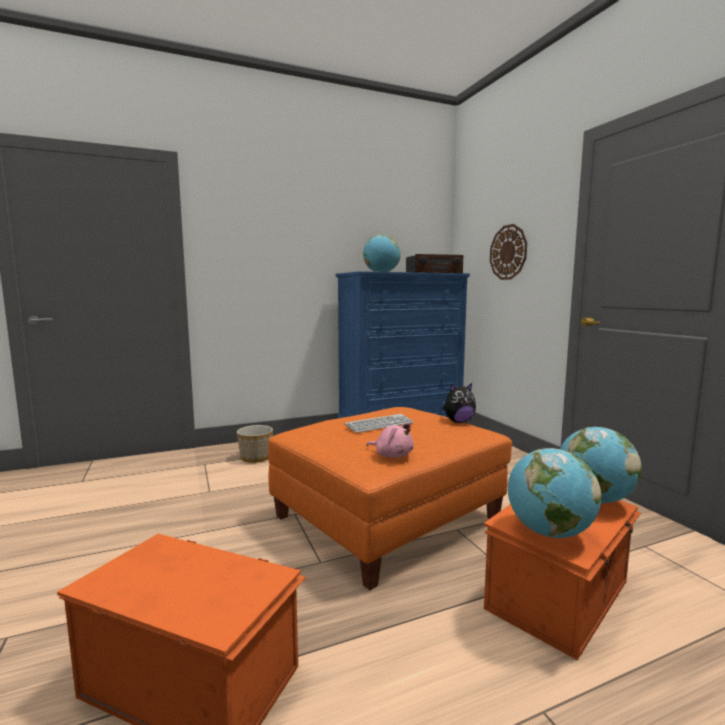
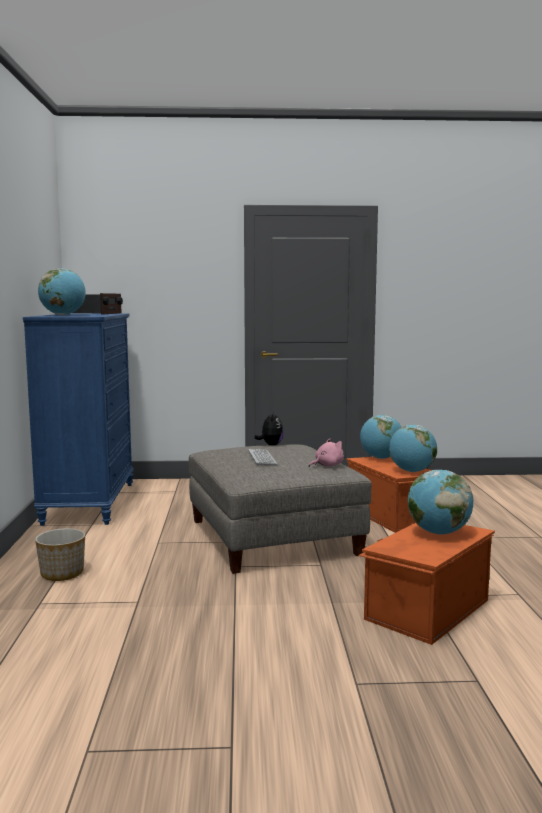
camera: 70 degrees left, 0 degrees up
orange ottoman [268,407,512,590] -> grey ottoman [189,444,372,574]
wall clock [490,224,527,280] -> none
none -> globe [408,469,473,535]

